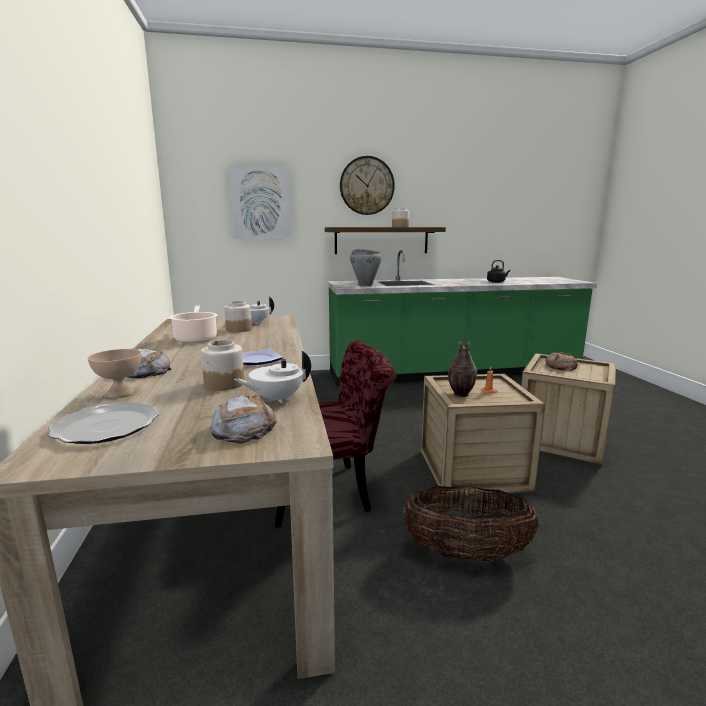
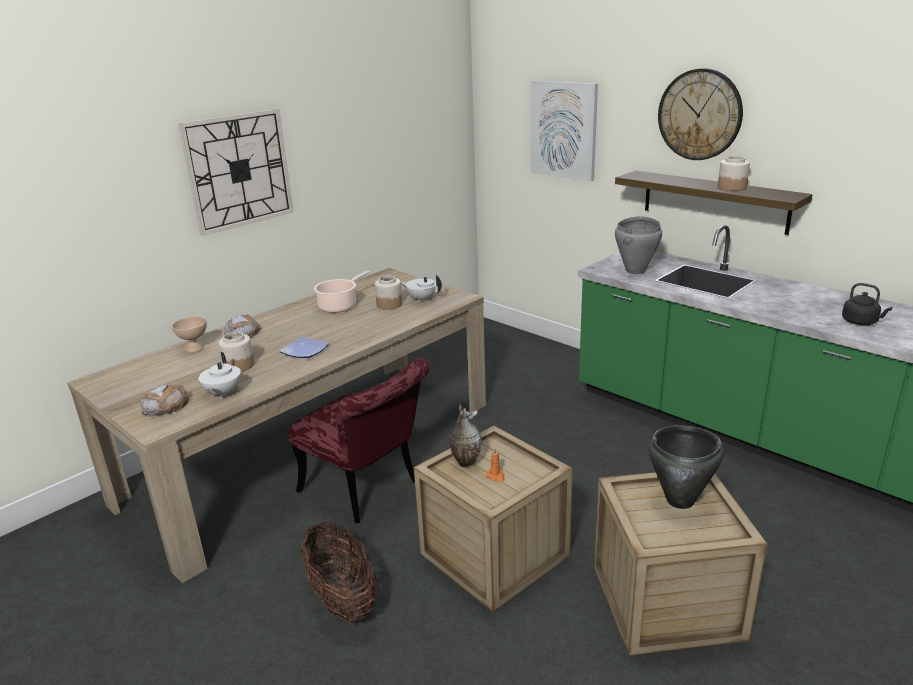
camera: 55 degrees right, 10 degrees up
plate [48,402,159,444] -> none
white teapot [234,351,311,404] -> white teapot turned 120 degrees counterclockwise [198,352,241,399]
bread [545,352,578,371] -> black cooking pot [648,425,724,509]
none -> wall clock [178,109,294,236]

